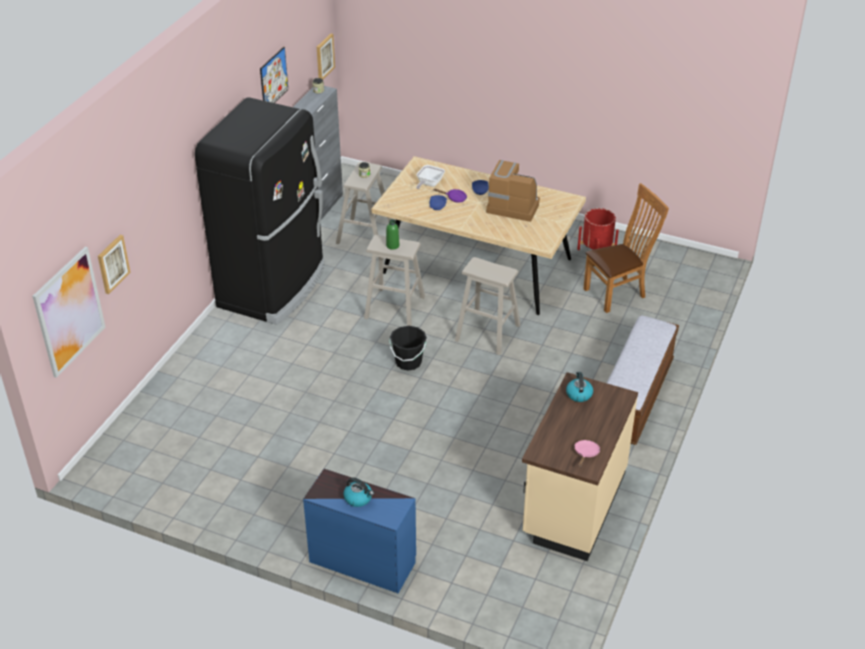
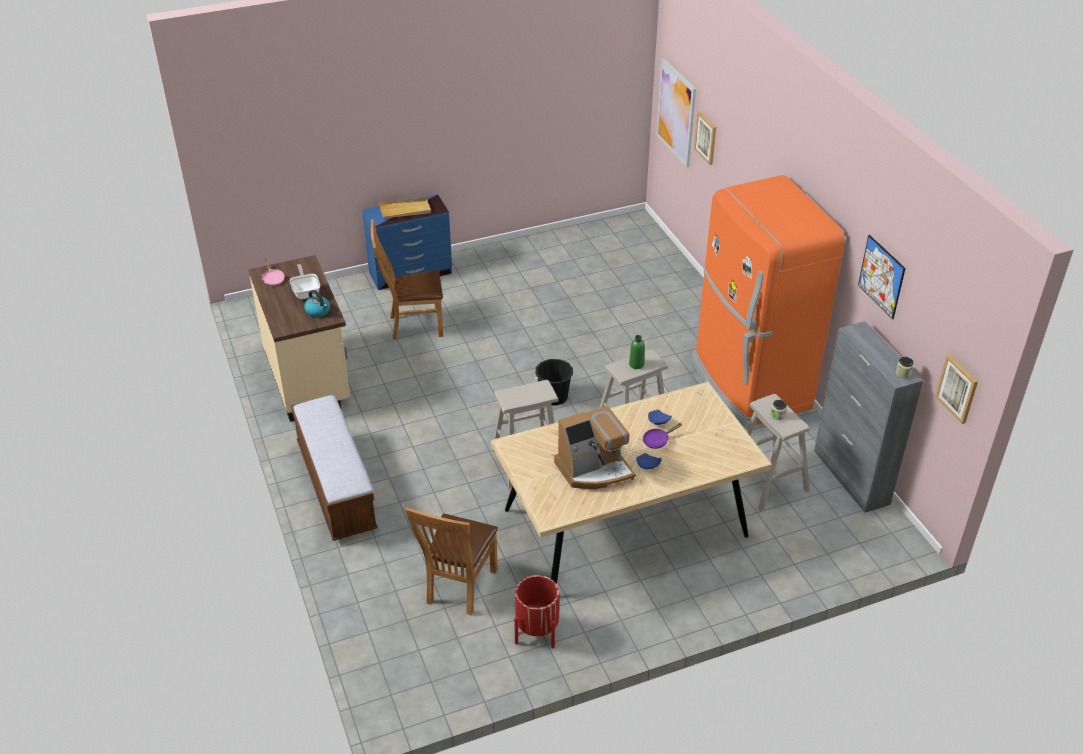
camera: 135 degrees right, 0 degrees up
black fridge [195,97,325,325] -> orange fridge [692,175,845,428]
kettle [343,477,374,507] -> beige tray [379,198,431,218]
frying pan [416,165,445,189] -> frying pan moved to [290,264,320,299]
none -> brown chair [371,219,444,339]

